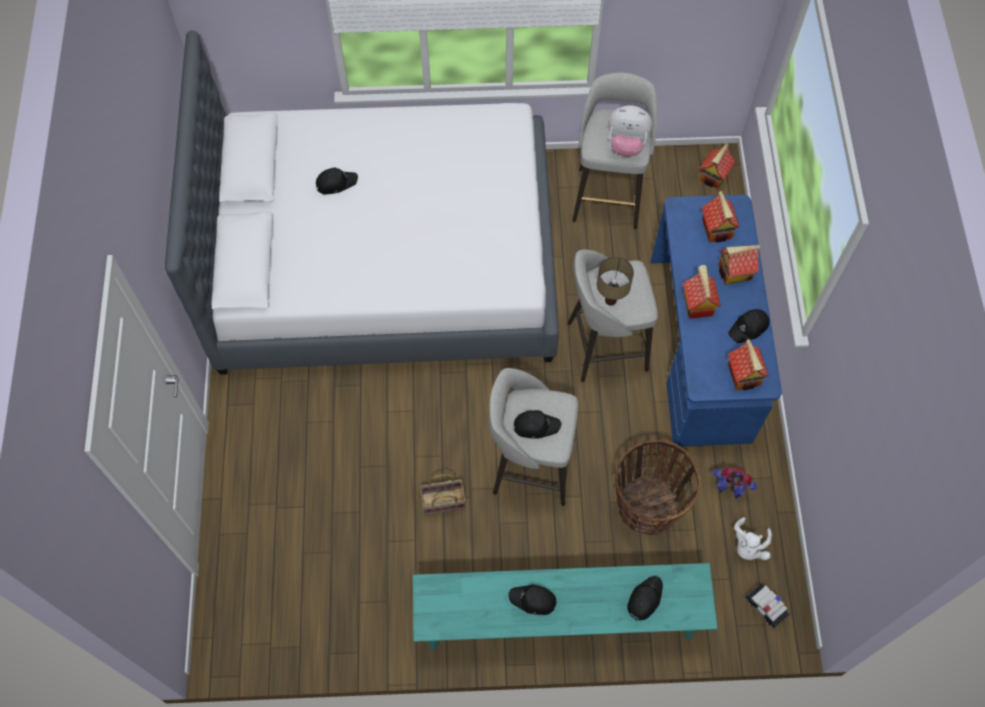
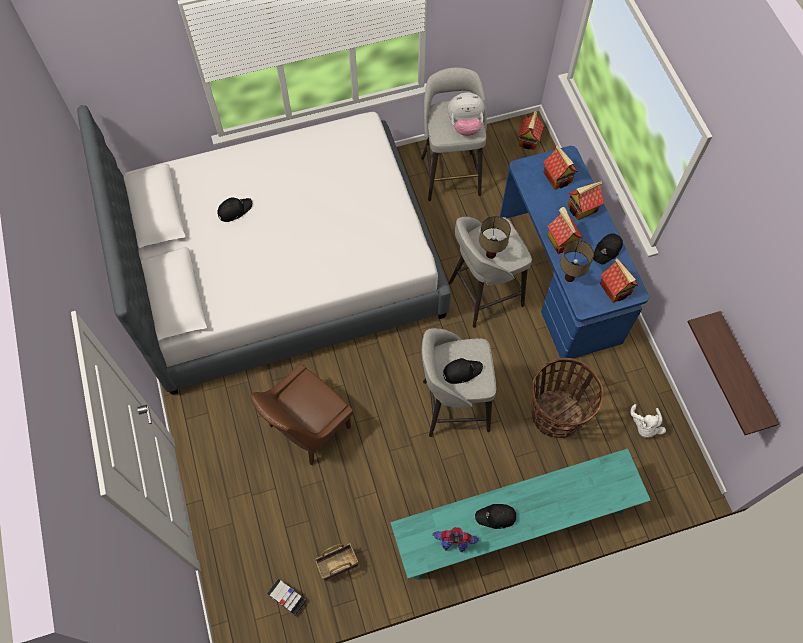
camera: 15 degrees left, 0 degrees up
basket [420,474,466,515] -> basket moved to [315,543,359,581]
black cap [627,576,663,621] -> none
toy robot [711,467,758,499] -> toy robot moved to [432,527,479,552]
toy car [745,584,789,629] -> toy car moved to [267,579,306,616]
none -> brown chair [250,364,353,465]
none -> table lamp [560,240,594,282]
none -> shelf [688,311,780,435]

